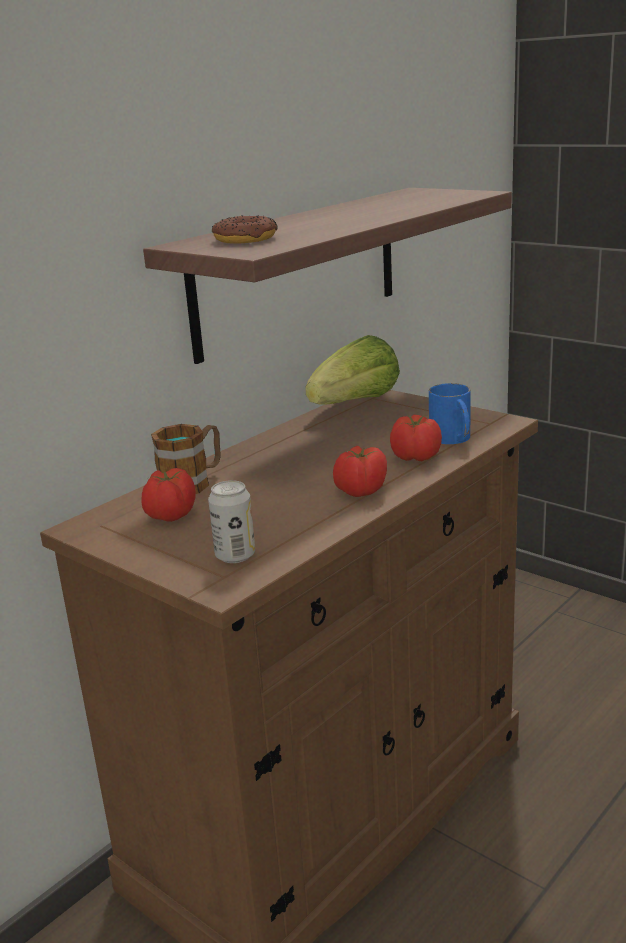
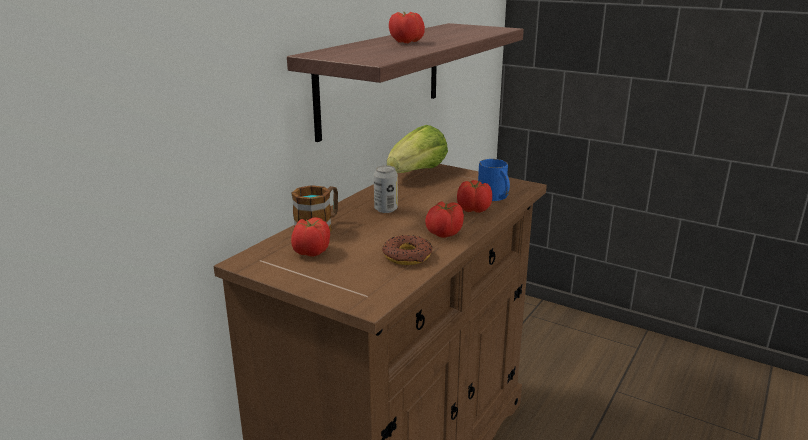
camera: 10 degrees left, 0 degrees up
can [208,480,255,563] -> can moved to [374,165,398,213]
donut [212,215,278,244] -> donut moved to [382,235,433,265]
none -> tomato [389,12,425,43]

